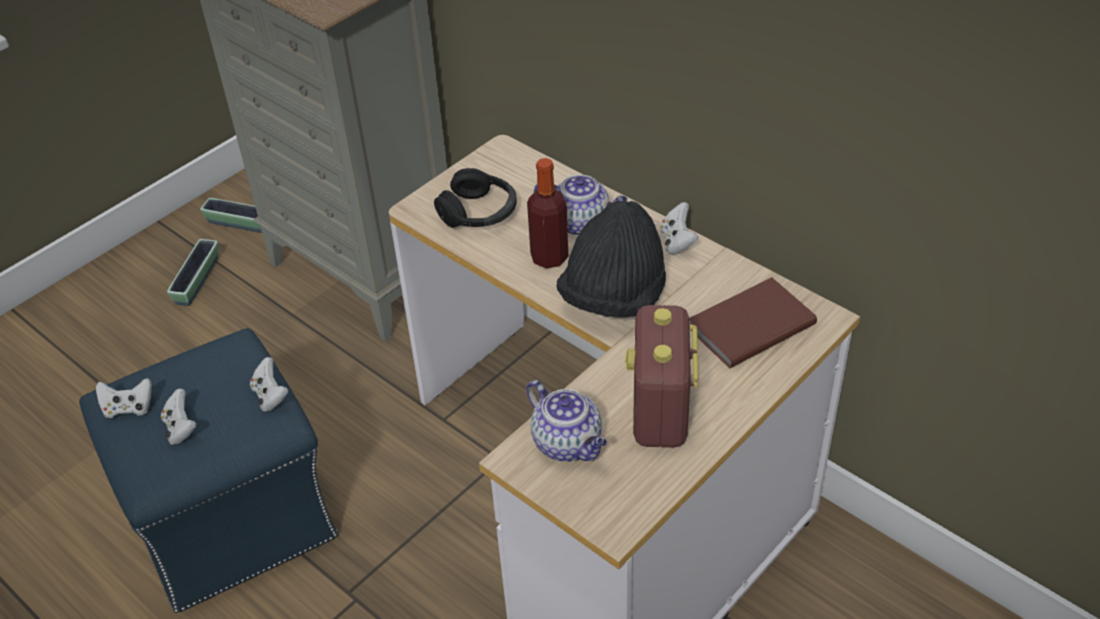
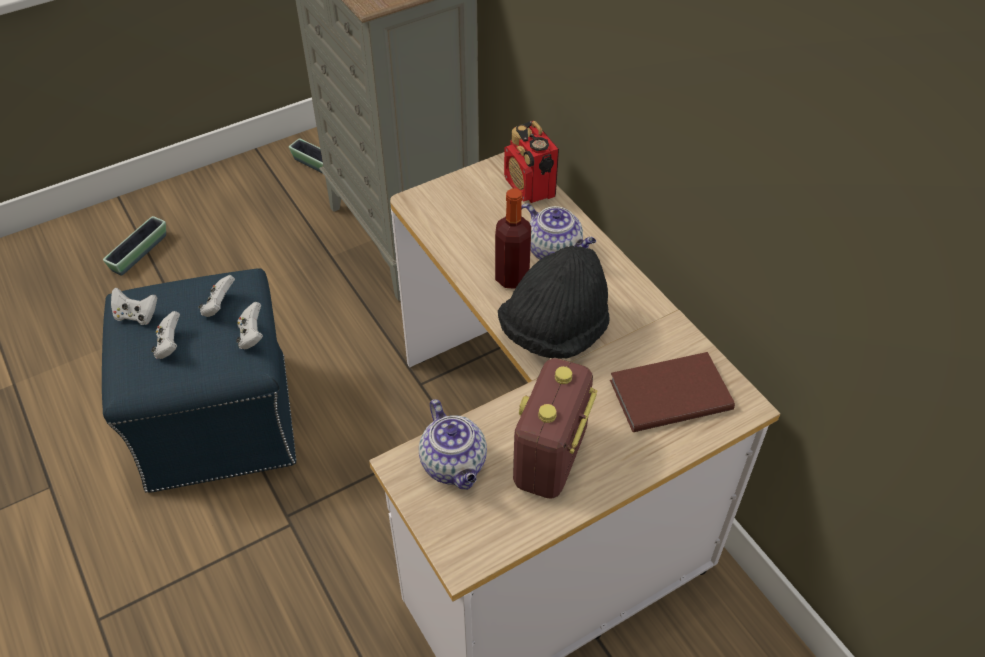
camera: 15 degrees right, 5 degrees up
planter [167,239,218,306] -> planter moved to [103,216,166,276]
black headphones [434,168,517,228] -> none
white game controller [660,202,699,255] -> white game controller moved to [198,275,235,317]
none -> radio [504,121,559,203]

